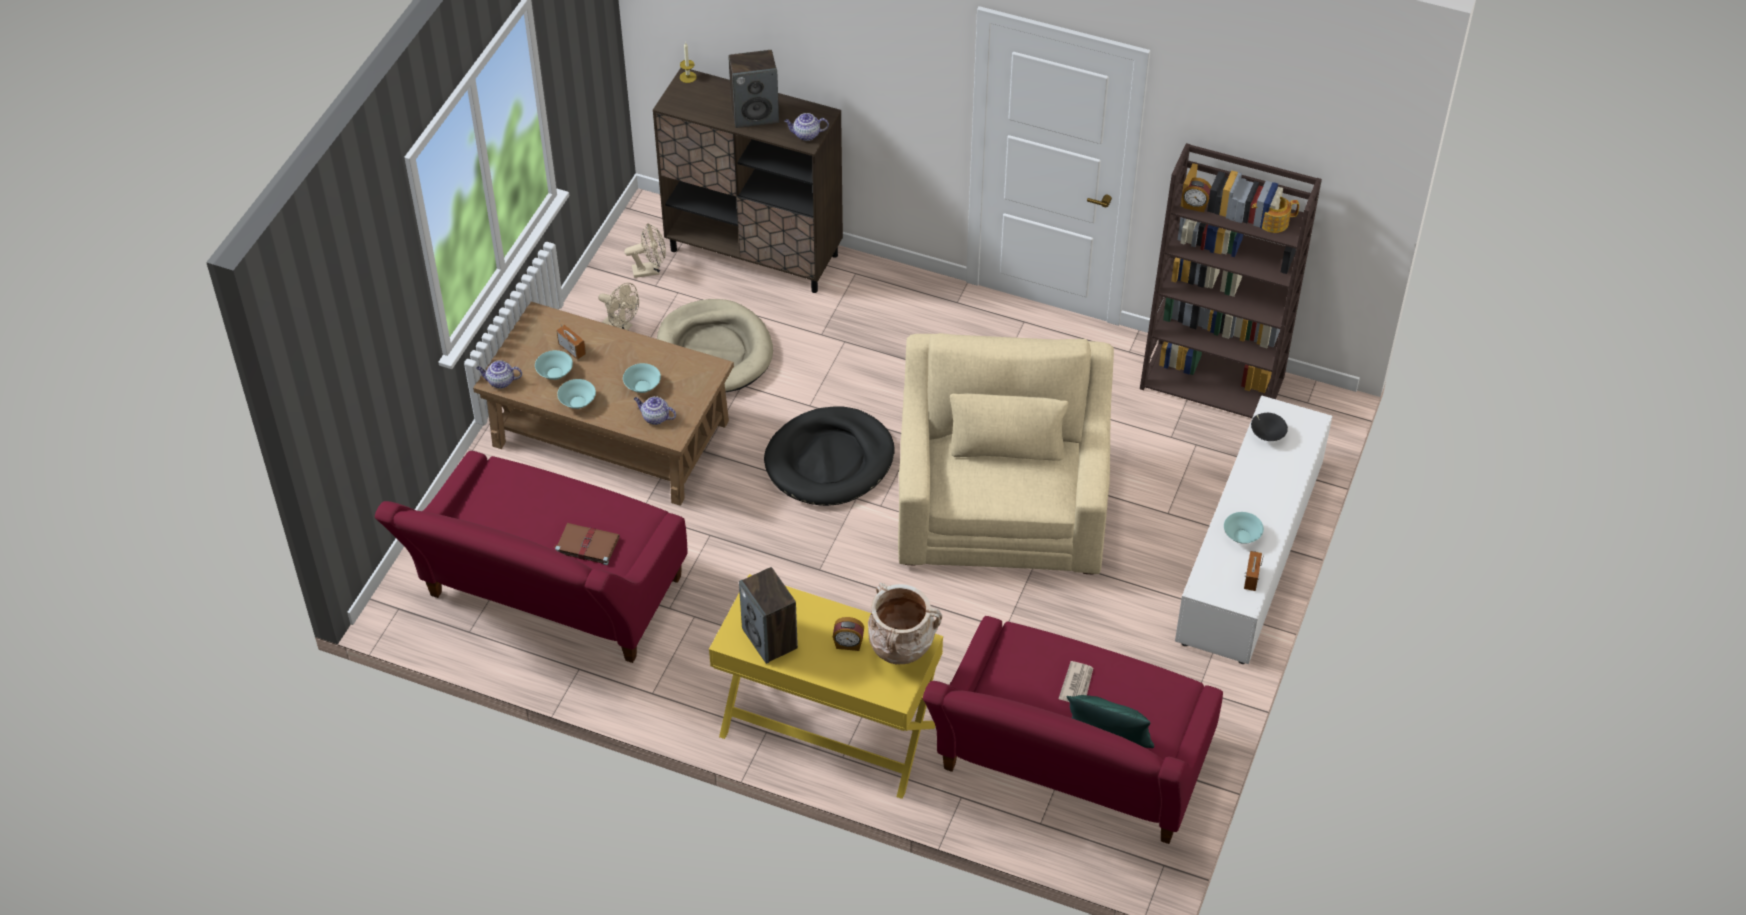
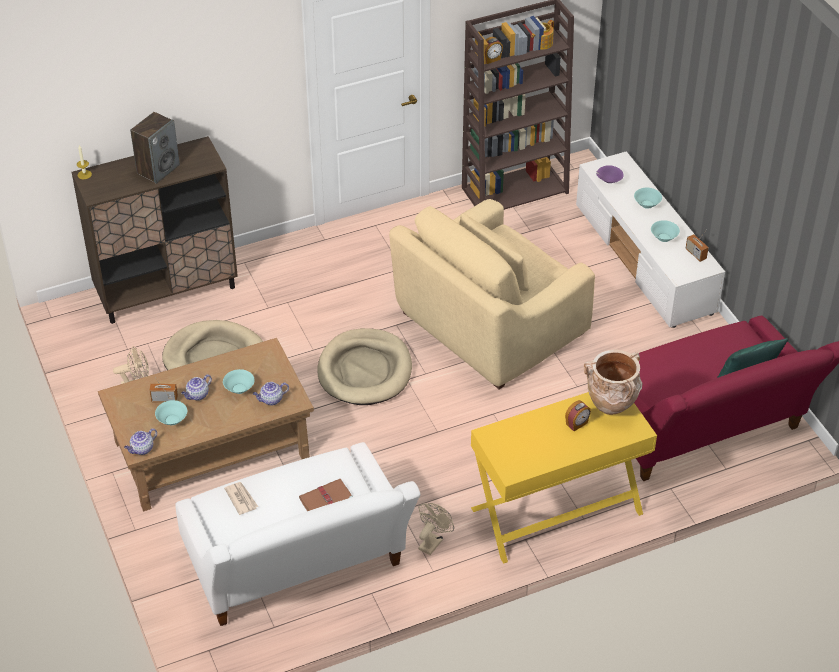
camera: 45 degrees left, 5 degrees down
red sofa [375,451,688,663] -> white sofa [175,442,420,626]
turquoise bowl [557,379,596,409] -> turquoise bowl moved to [634,188,662,209]
beige fan [624,223,666,278] -> beige fan moved to [418,503,454,555]
speaker [739,567,798,664] -> none
black dog bed [764,406,894,506] -> beige dog bed [317,328,412,405]
teapot [784,113,829,141] -> teapot moved to [181,374,212,401]
beige armchair [898,333,1114,574] -> beige armchair turned 90 degrees counterclockwise [389,199,595,390]
newspaper [1058,661,1093,702] -> newspaper moved to [224,482,258,515]
black bowl [1251,413,1288,441] -> purple bowl [596,165,624,183]

